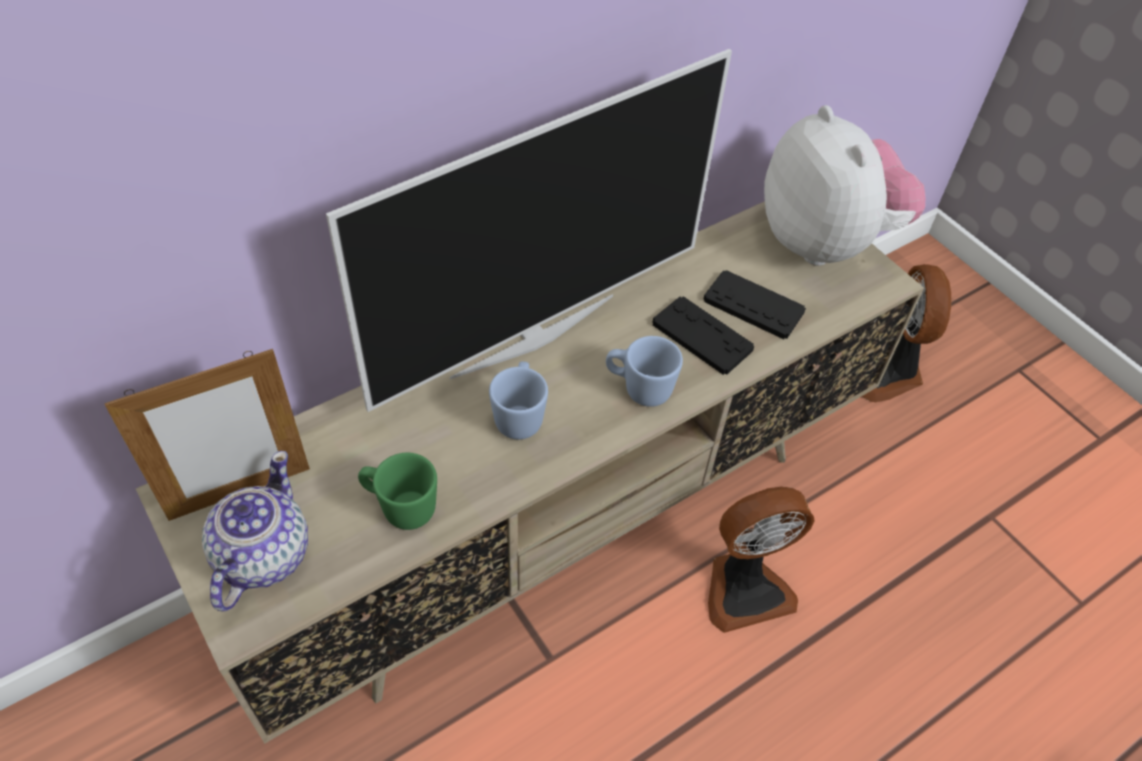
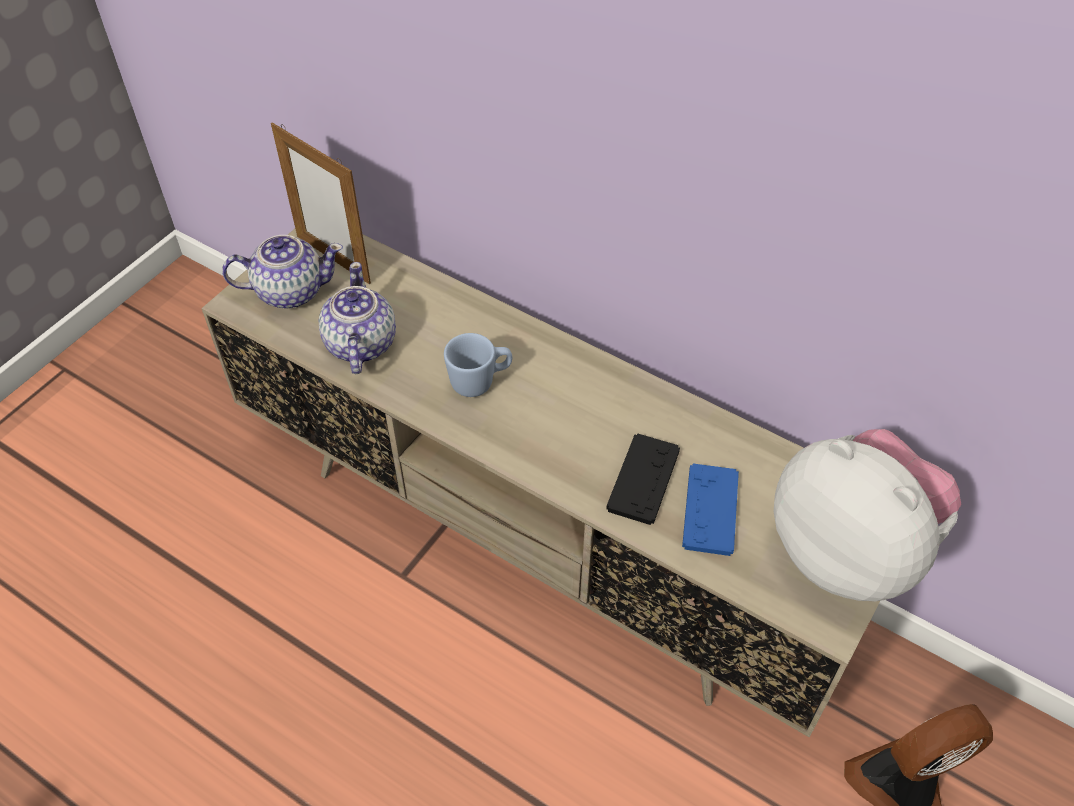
camera: 70 degrees right, 0 degrees up
television [326,49,732,412] -> none
green mug [358,453,437,530] -> teapot [319,262,396,375]
blue mug [606,336,683,407] -> none
black game controller [703,270,806,339] -> blue game controller [682,463,739,556]
fan [708,487,814,633] -> none
plush toy [764,105,925,266] -> plush toy turned 90 degrees counterclockwise [774,429,961,602]

